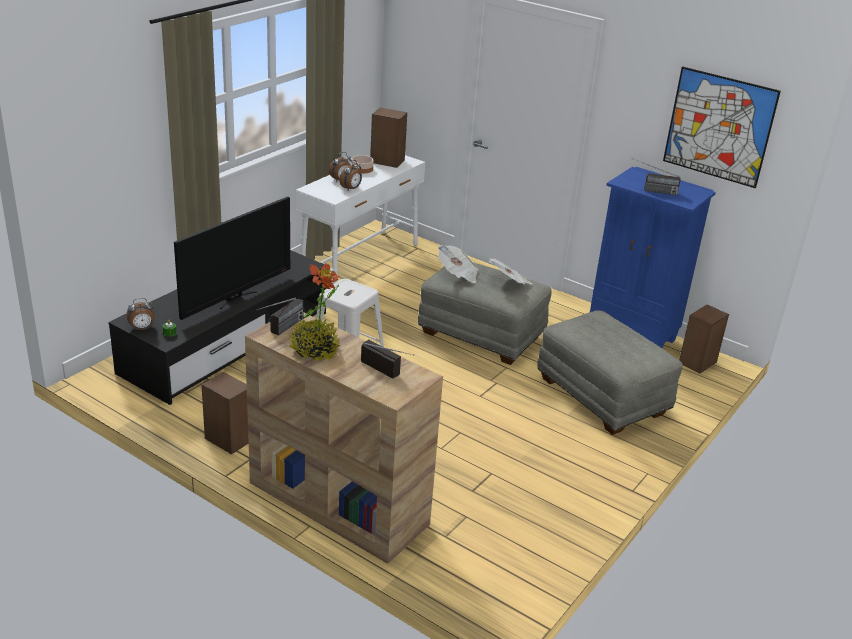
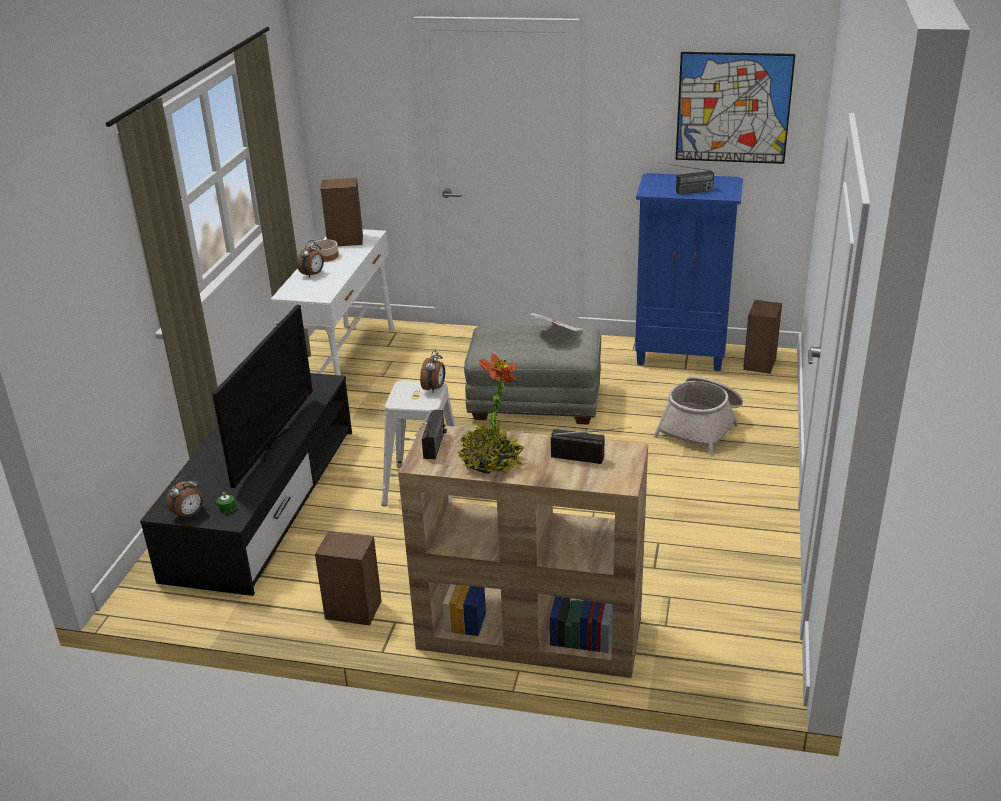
camera: 20 degrees left, 0 degrees up
alarm clock [339,160,362,190] -> alarm clock moved to [420,350,445,392]
newspaper [438,245,478,283] -> none
grey ottoman [538,310,683,435] -> basket [653,376,743,455]

